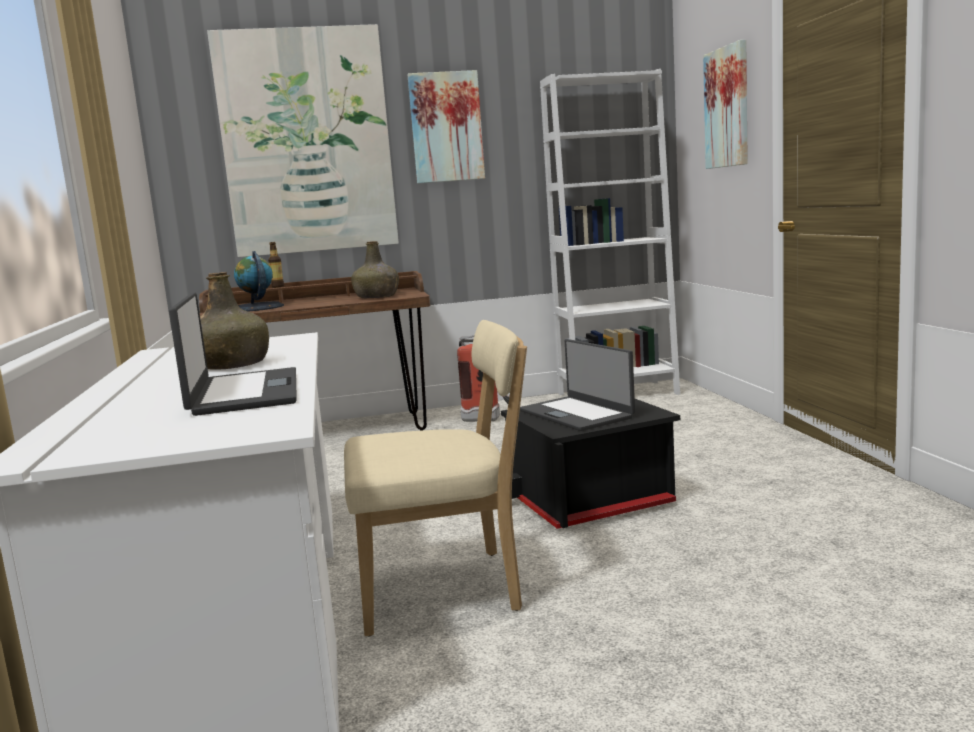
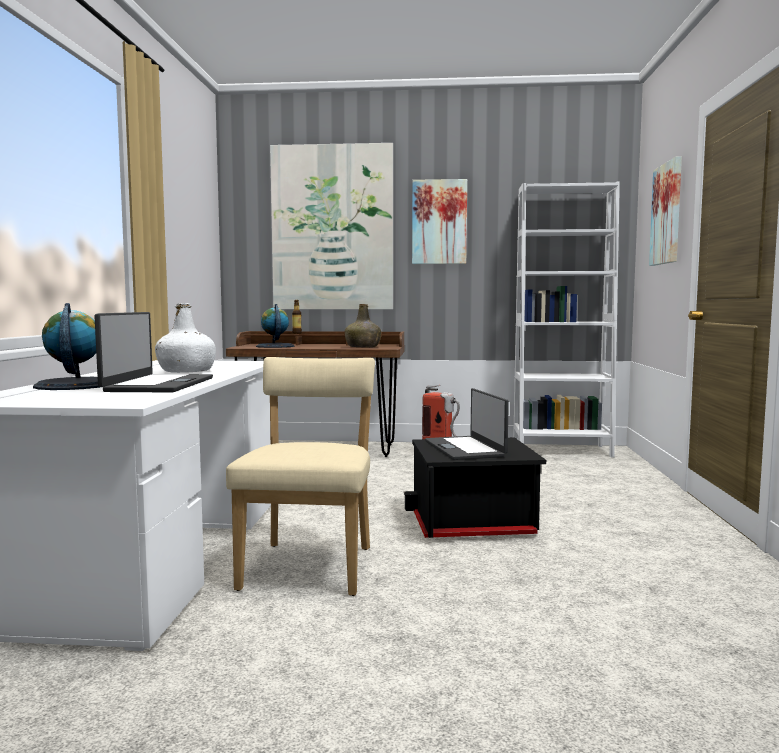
camera: 15 degrees right, 5 degrees down
green bottle [200,272,269,370] -> white bottle [155,303,216,373]
beige chair [344,320,527,637] -> beige chair turned 90 degrees counterclockwise [226,357,375,596]
none -> globe [33,303,100,390]

